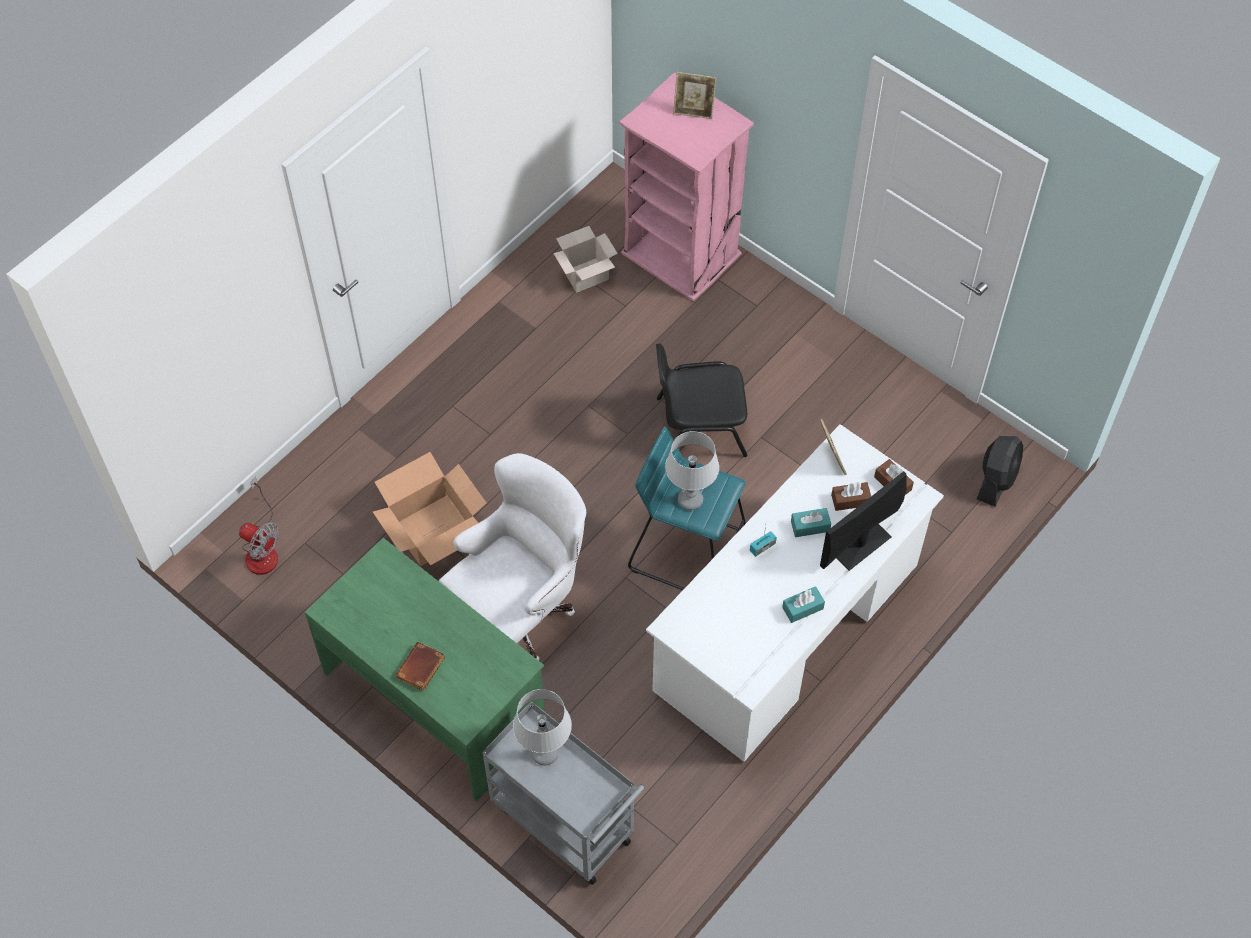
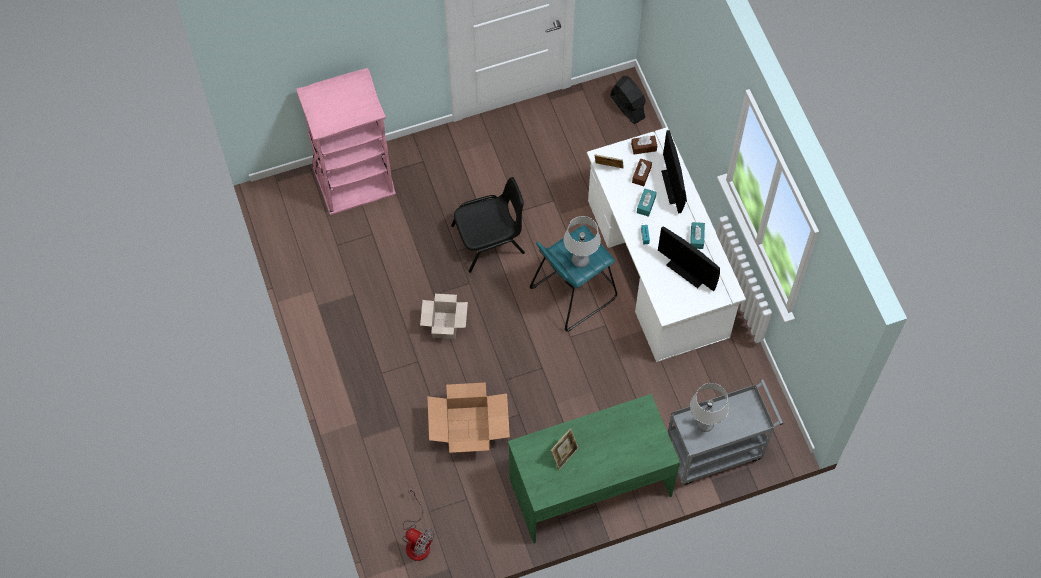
camera: 60 degrees left, 5 degrees up
fan [239,476,279,575] -> fan turned 60 degrees clockwise [403,486,434,561]
brown book [395,642,445,691] -> none
white office chair [439,453,586,661] -> none
cardboard box [553,226,618,293] -> cardboard box moved to [420,294,468,339]
black chair [656,344,747,457] -> black chair turned 135 degrees counterclockwise [451,177,525,273]
picture frame [673,72,717,119] -> picture frame moved to [551,428,578,470]
none -> monitor [658,226,720,291]

